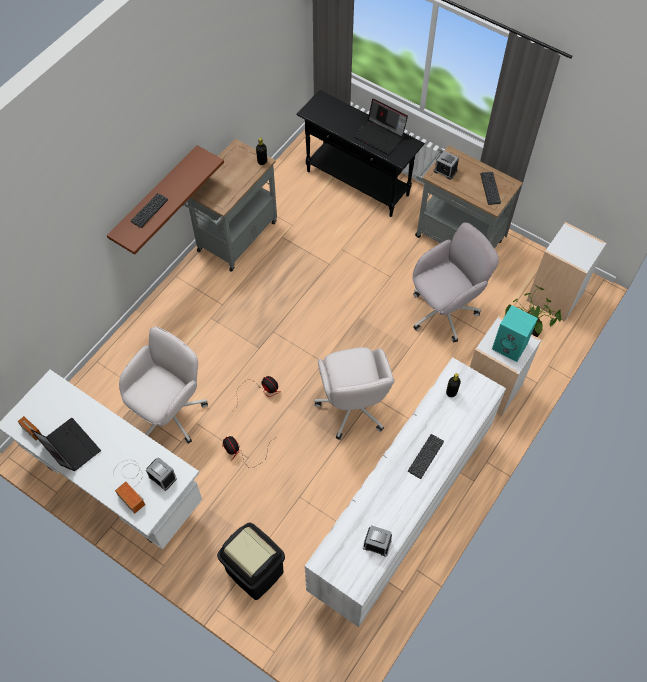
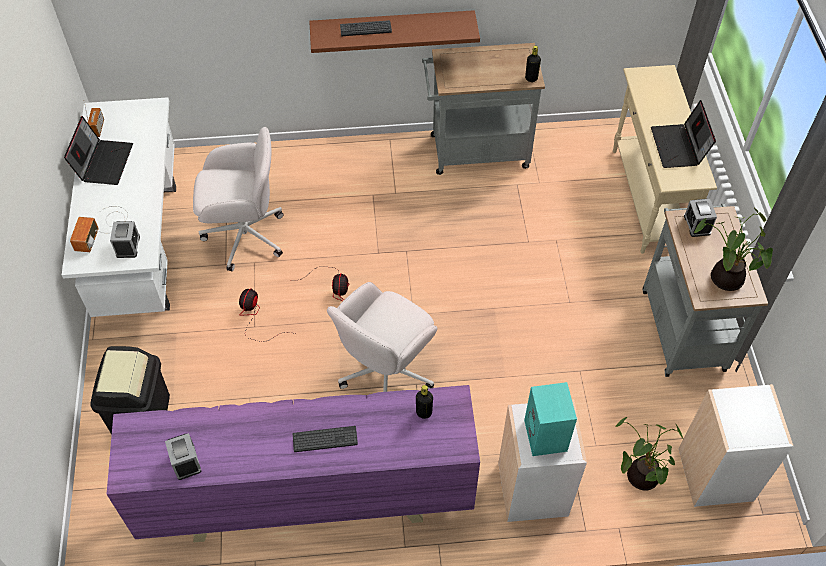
camera: 50 degrees right, 5 degrees down
black console table [296,90,425,217] -> beige console table [613,65,717,254]
white cabinet [305,357,506,627] -> purple cabinet [107,385,480,542]
grey office chair [413,222,499,343] -> none
keyboard [480,172,501,205] -> potted plant [694,208,773,291]

